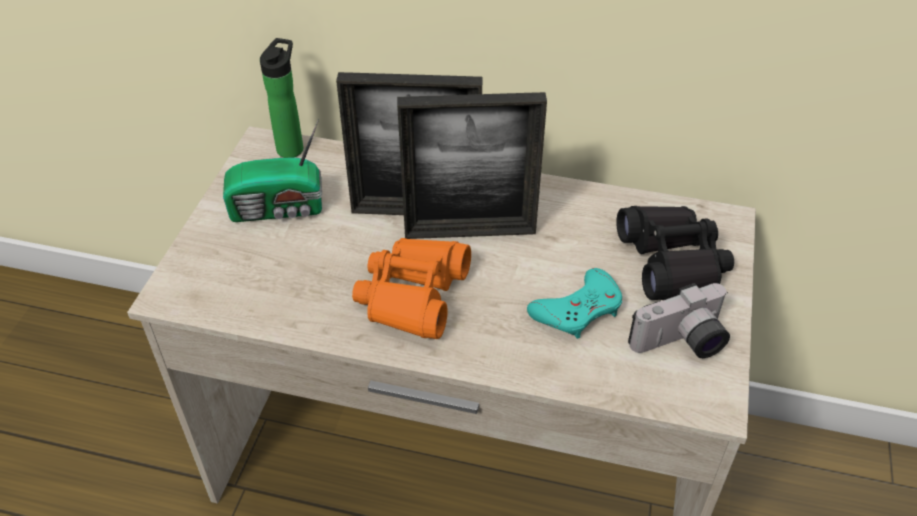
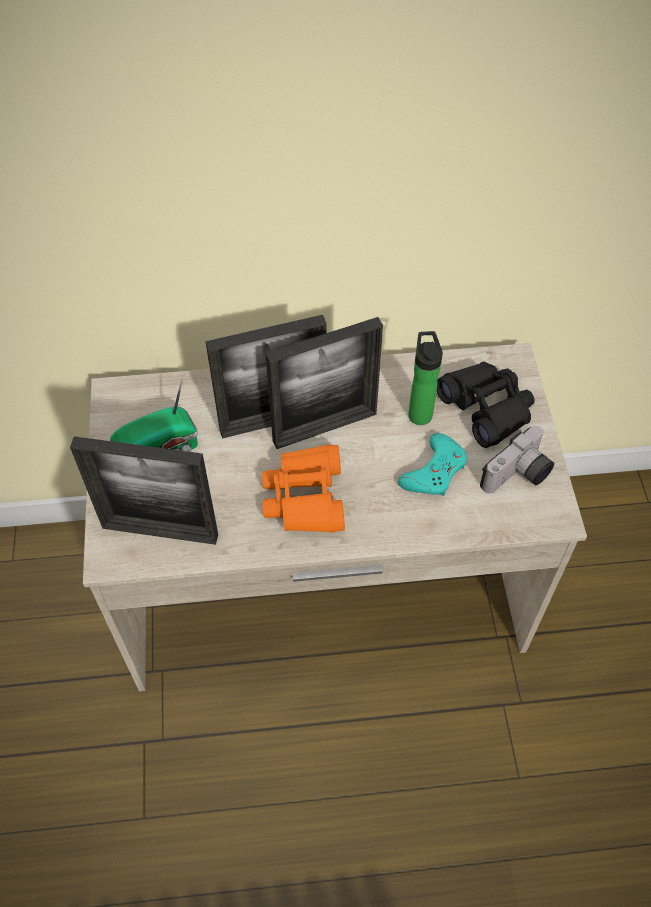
camera: 20 degrees left, 10 degrees up
bottle [260,38,303,158] -> bottle moved to [408,331,443,425]
none -> picture frame [70,436,218,545]

